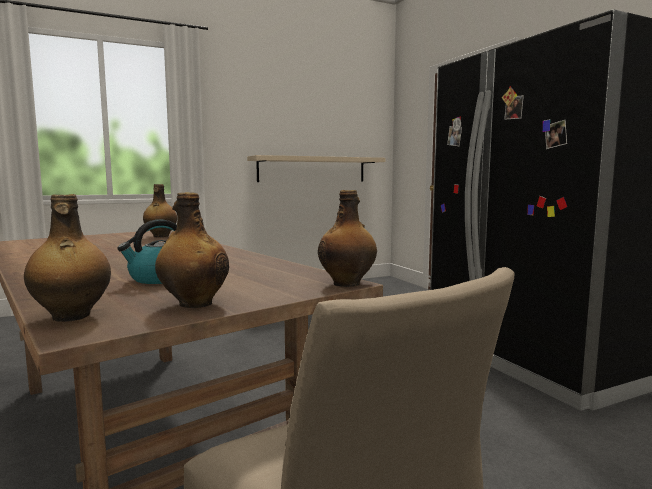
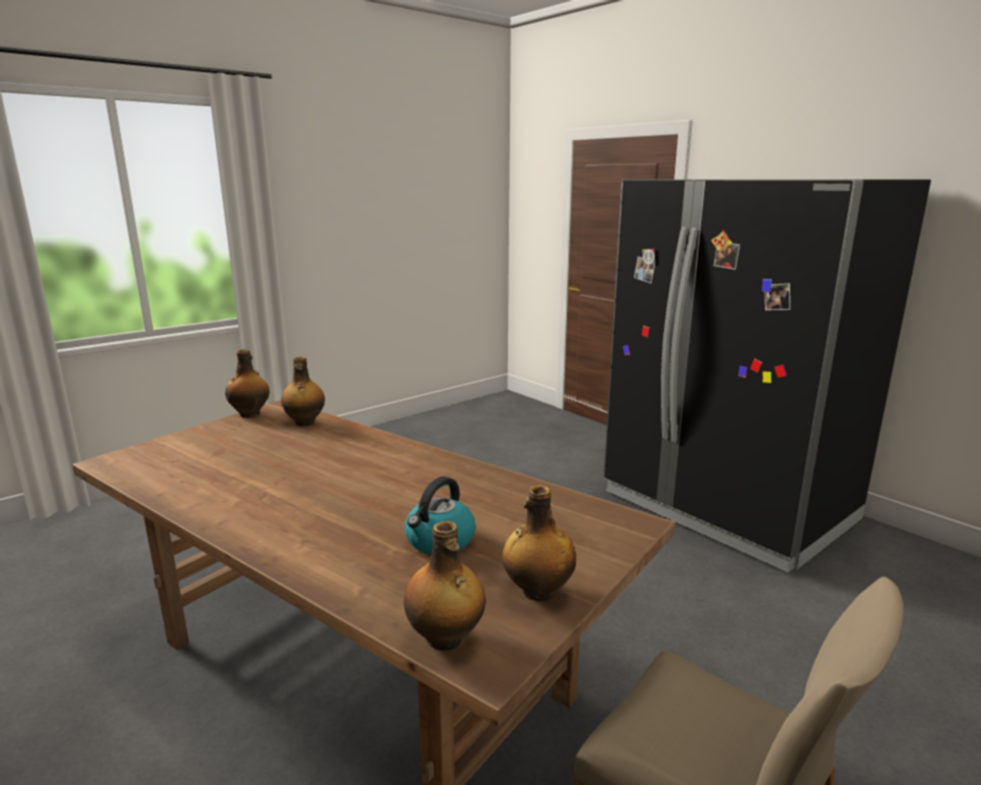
camera: 15 degrees left, 10 degrees up
beige shelf [247,155,386,182] -> none
bottle [318,190,377,287] -> bottle moved to [225,349,270,417]

